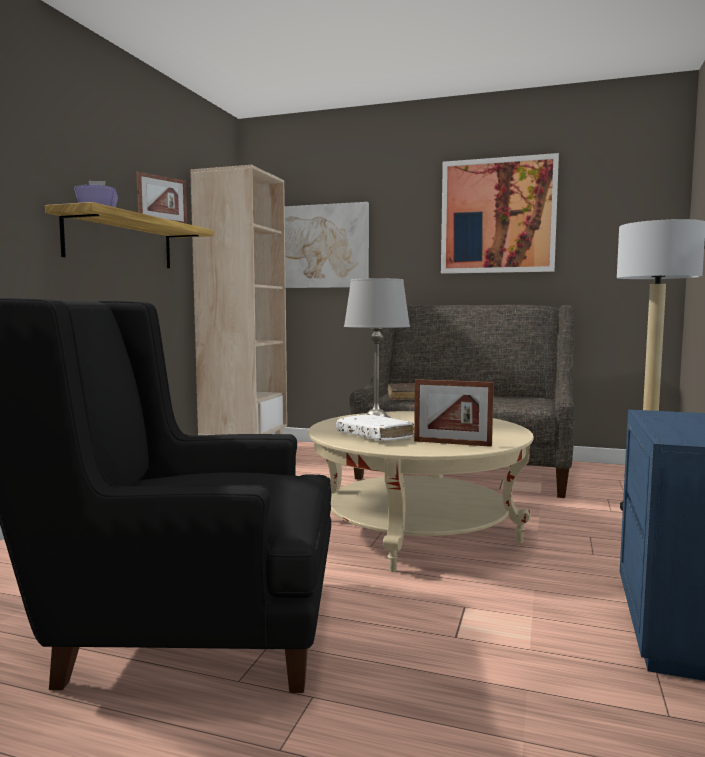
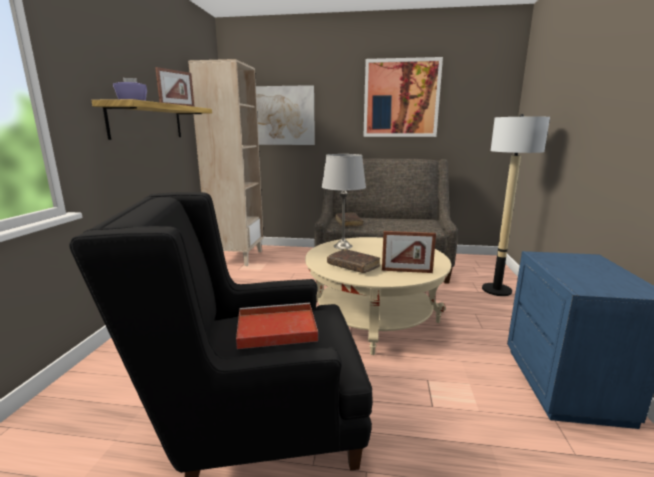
camera: 10 degrees left, 10 degrees up
white book [336,414,414,441] -> brown book [327,249,380,273]
none -> red tray [236,303,318,349]

